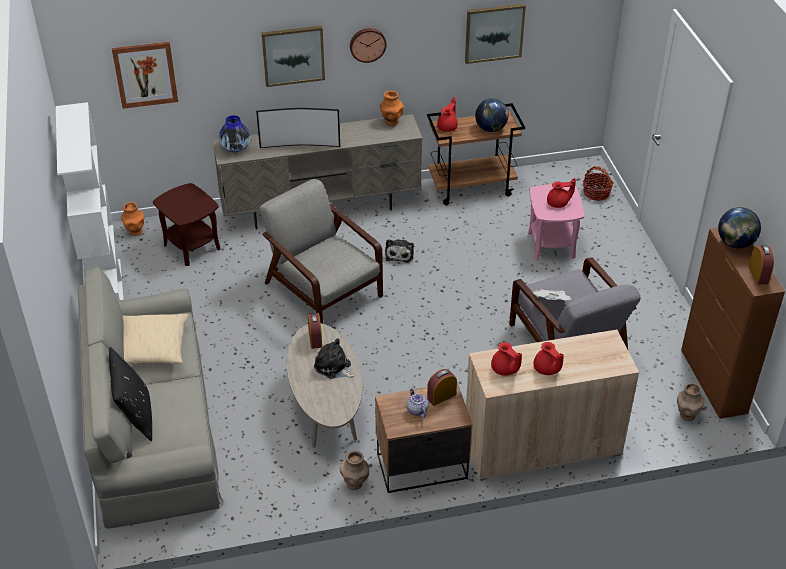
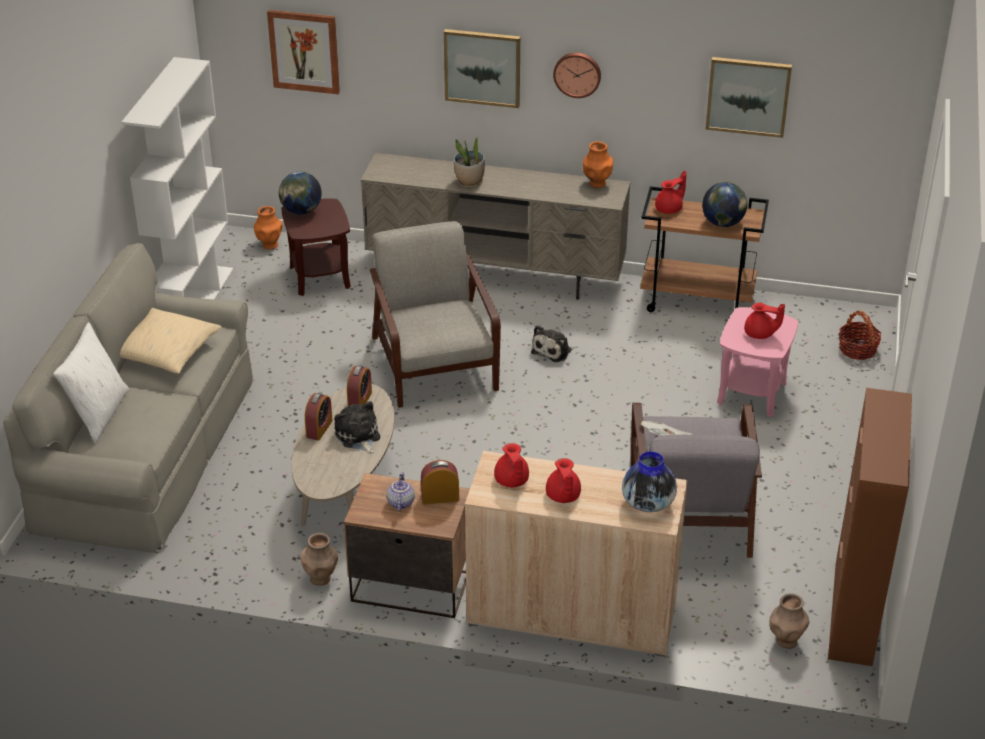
camera: 25 degrees right, 5 degrees down
black pillow [109,347,152,441] -> white pillow [53,322,129,443]
vase [219,115,251,152] -> vase moved to [622,451,677,512]
television [256,108,340,148] -> potted plant [454,138,485,188]
globe [718,207,761,249] -> globe moved to [279,172,322,215]
alarm clock [748,245,774,285] -> alarm clock moved to [305,393,333,441]

